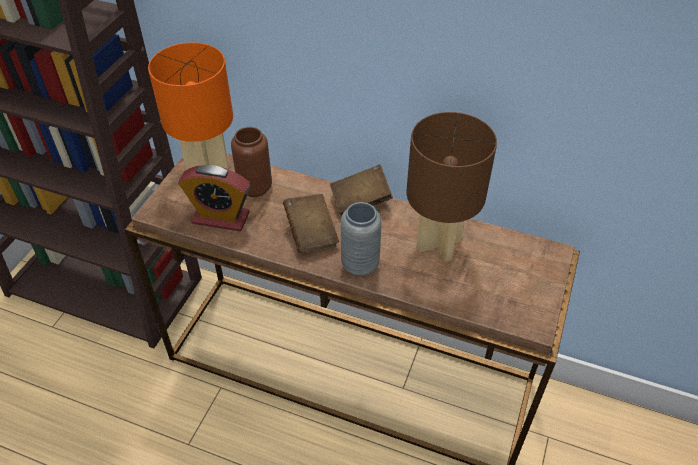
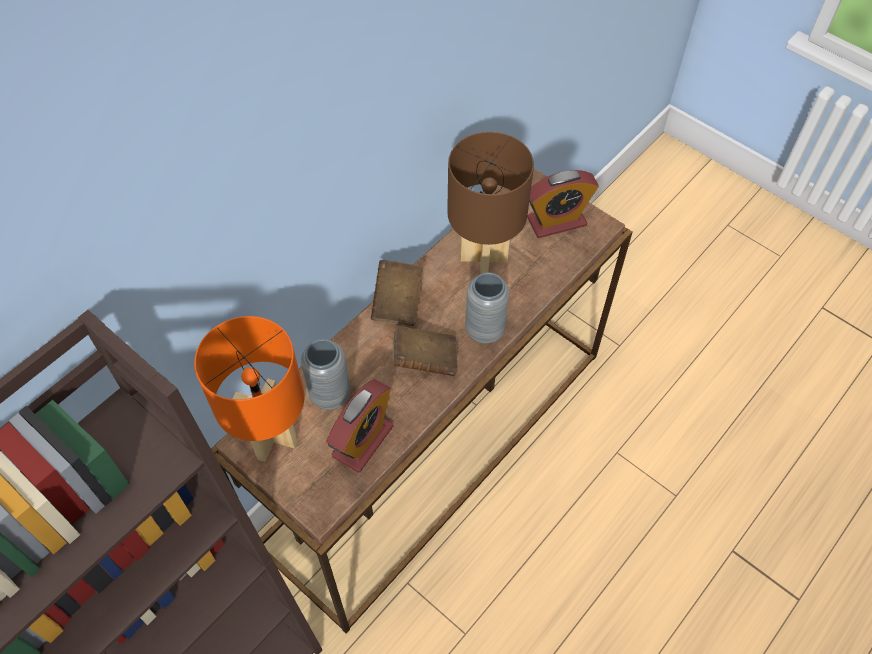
camera: 70 degrees left, 10 degrees up
brown vase [231,127,272,197] -> grey vase [301,339,351,410]
none -> alarm clock [527,170,599,238]

